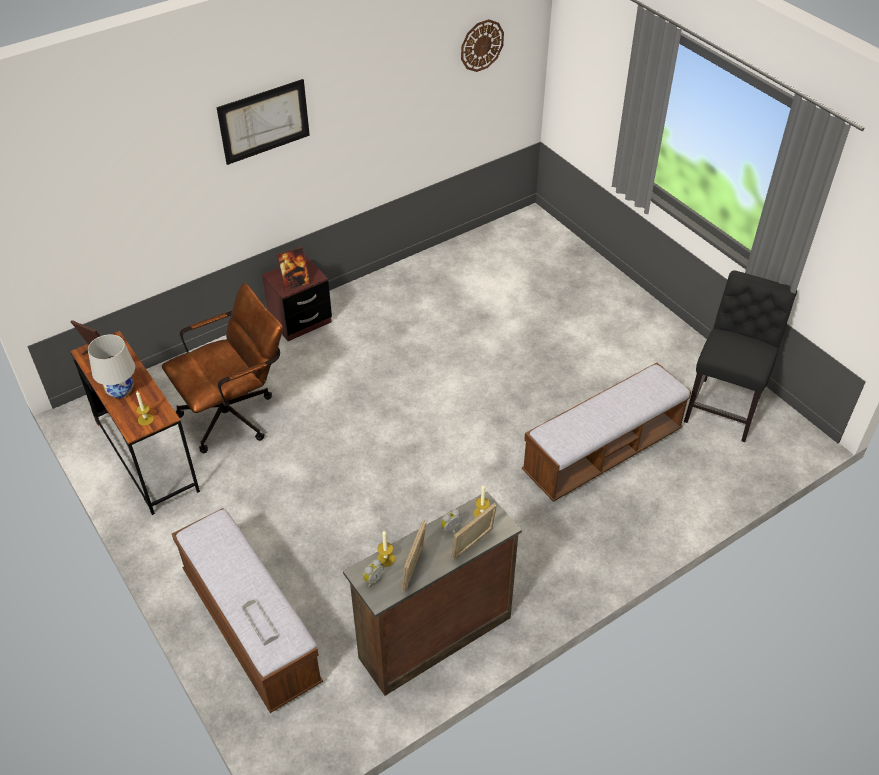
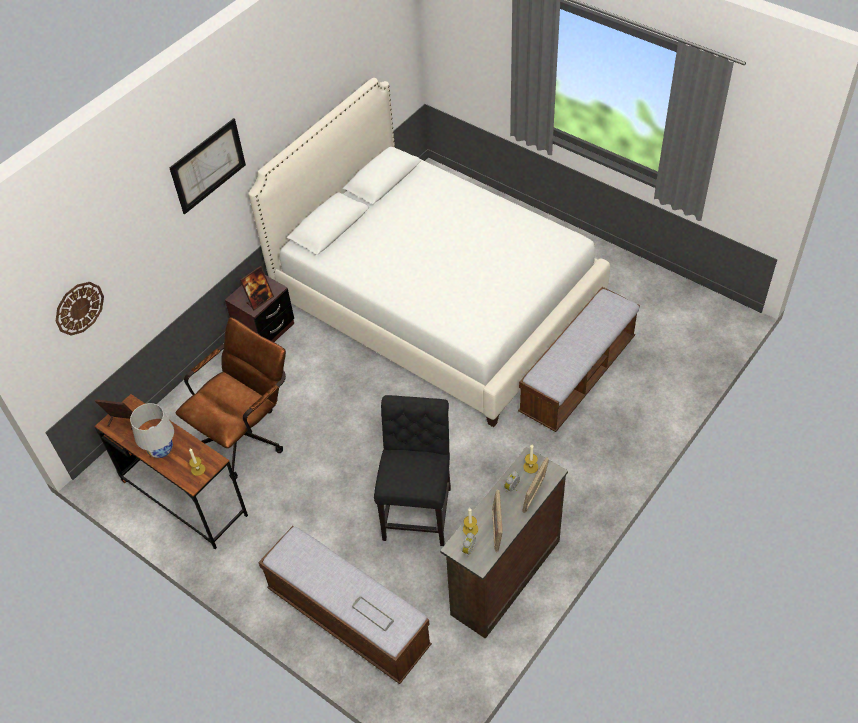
camera: 15 degrees left, 5 degrees up
wall clock [461,19,504,72] -> wall clock moved to [56,282,104,335]
black chair [684,270,797,442] -> black chair moved to [374,395,451,546]
none -> white bed [249,78,610,427]

